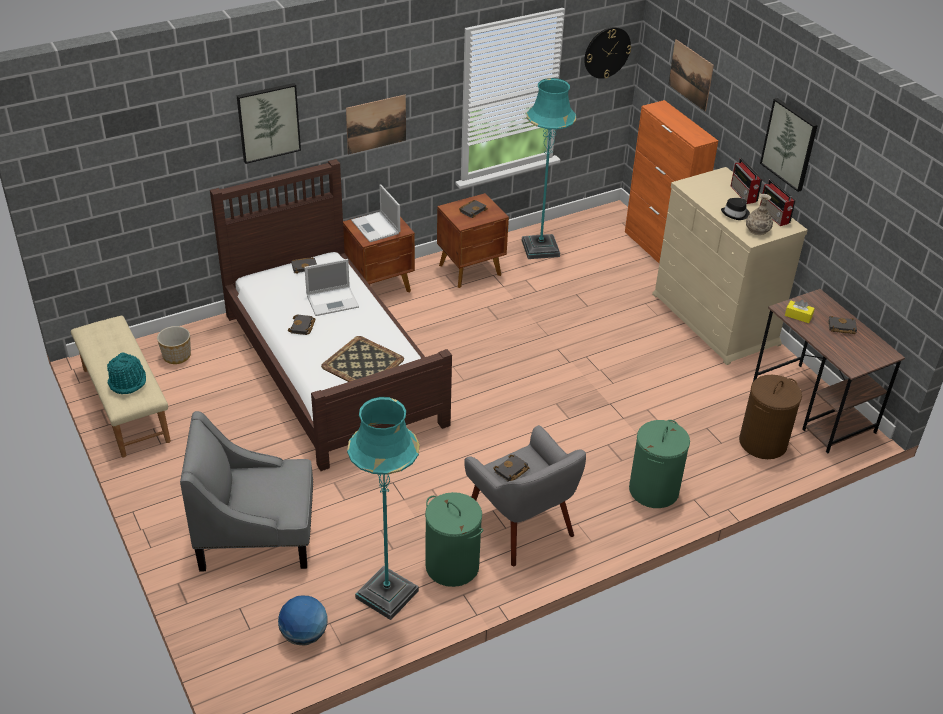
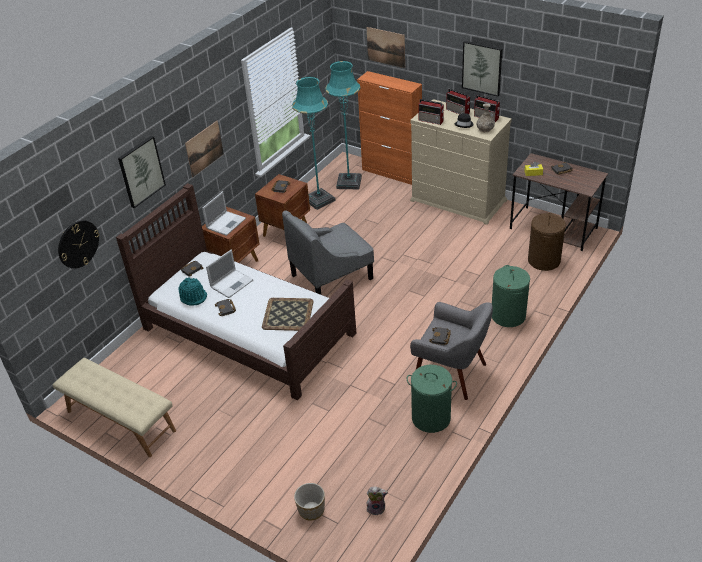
camera: 25 degrees left, 0 degrees up
turquoise hat [107,353,146,394] -> turquoise hat moved to [178,277,207,306]
planter [157,326,191,364] -> planter moved to [294,483,325,521]
grey armchair [180,411,313,571] -> grey armchair moved to [282,211,374,294]
globe [278,596,327,646] -> plush toy [367,487,388,515]
turquoise floor lamp [347,397,420,620] -> turquoise floor lamp moved to [325,61,362,189]
laptop [351,184,400,242] -> laptop turned 90 degrees counterclockwise [202,191,246,236]
wall clock [584,27,631,79] -> wall clock moved to [58,220,99,269]
none -> radio [418,99,444,125]

